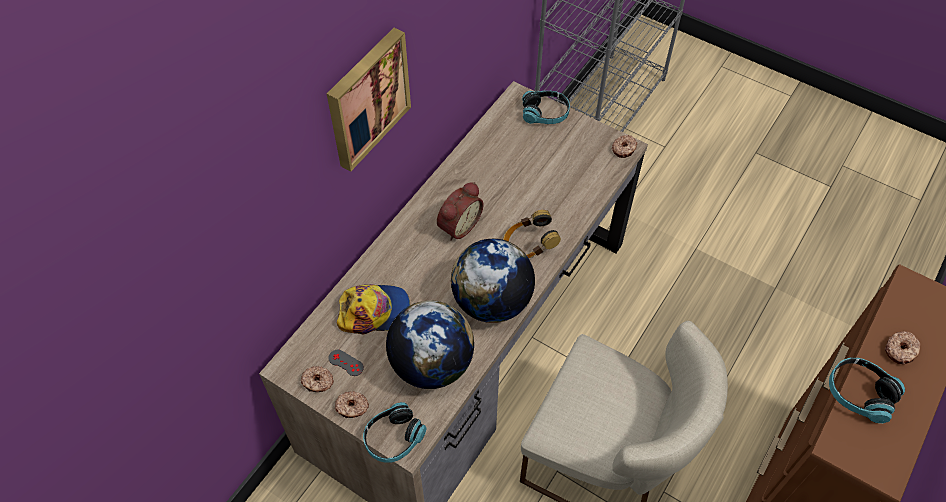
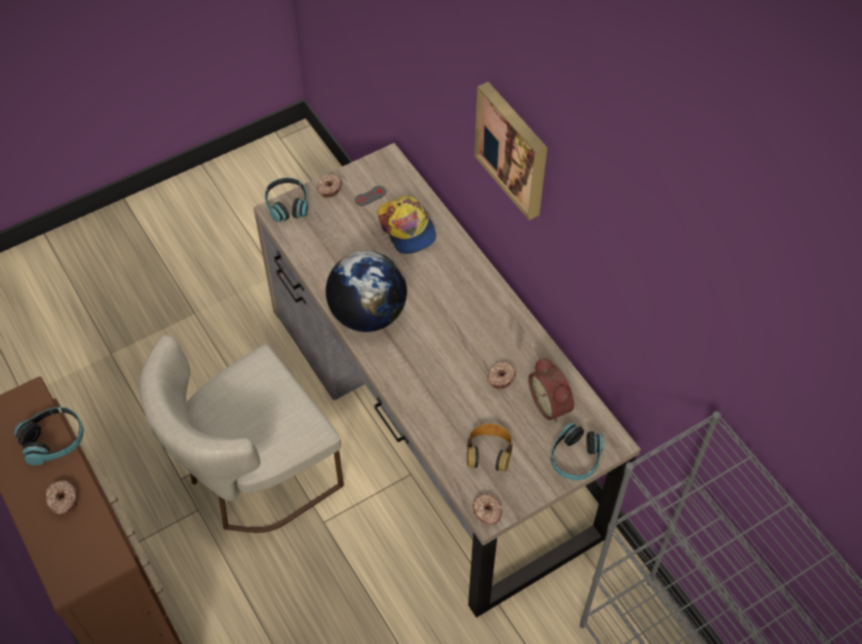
camera: 115 degrees right, 0 degrees up
donut [300,366,334,392] -> donut moved to [487,361,516,389]
cap [336,284,410,334] -> cap turned 45 degrees counterclockwise [377,195,436,254]
globe [386,300,474,389] -> none
alarm clock [437,182,484,241] -> alarm clock moved to [528,357,574,422]
headphones [503,210,561,258] -> headphones moved to [467,423,513,472]

